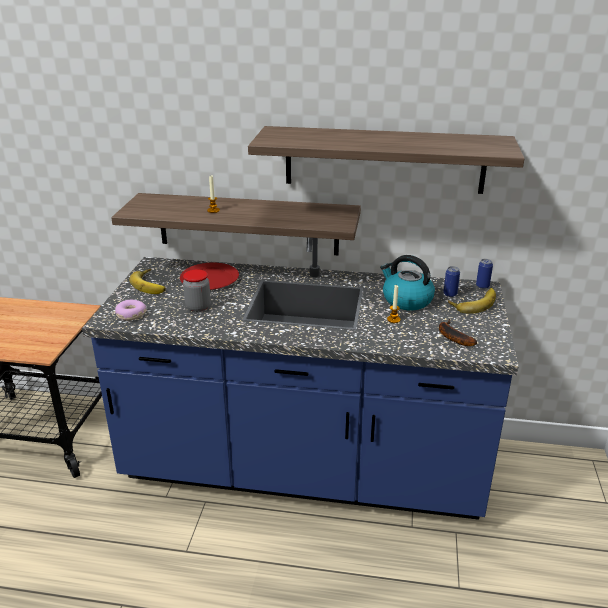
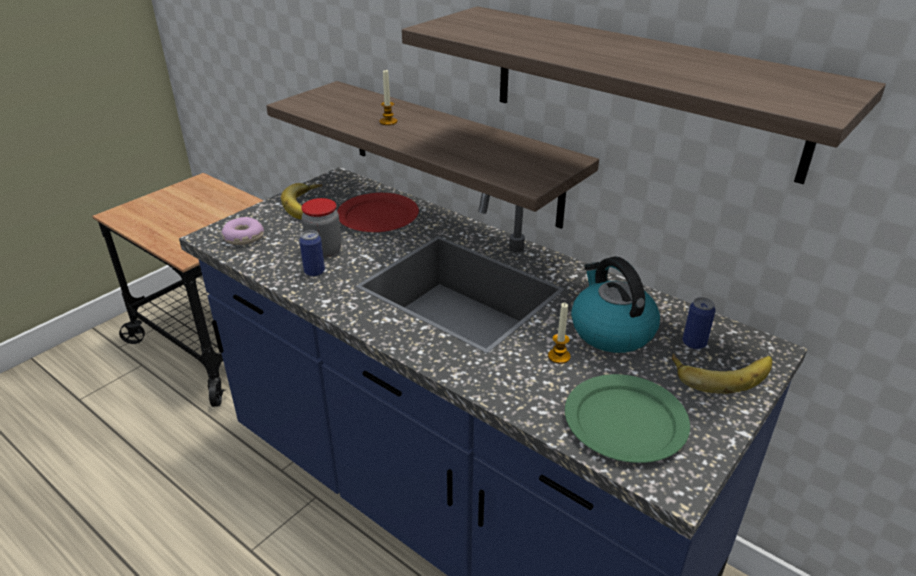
camera: 30 degrees right, 5 degrees up
banana [439,319,477,346] -> green plate [565,374,690,463]
can [476,259,493,289] -> can moved to [299,230,325,277]

